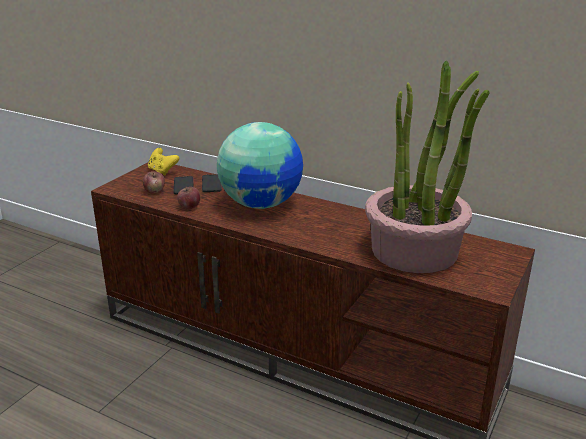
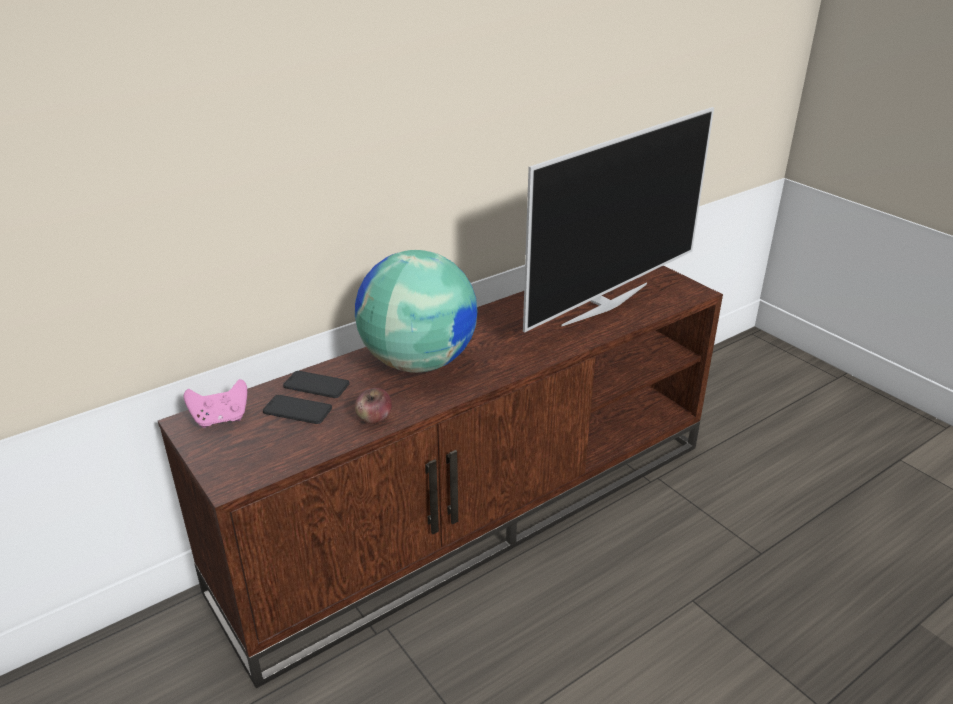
camera: 65 degrees left, 5 degrees up
apple [143,171,165,194] -> none
yellow game controller [148,148,179,176] -> pink game controller [184,379,247,428]
potted plant [365,61,490,273] -> television [523,107,714,332]

